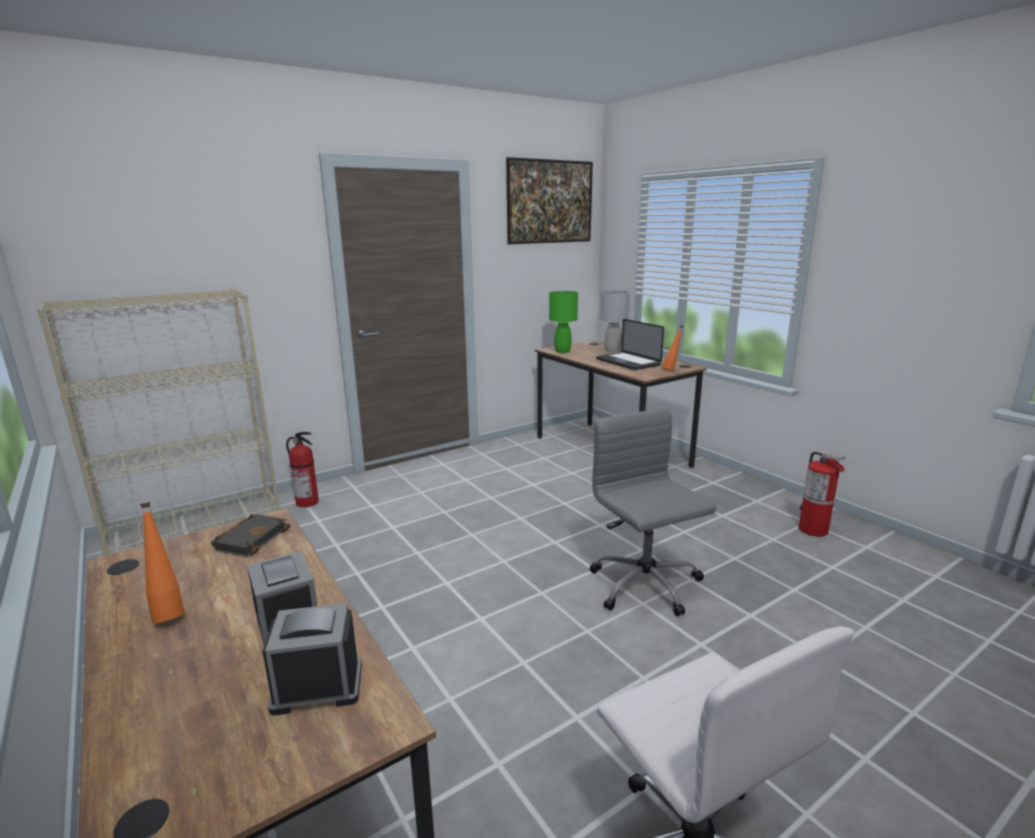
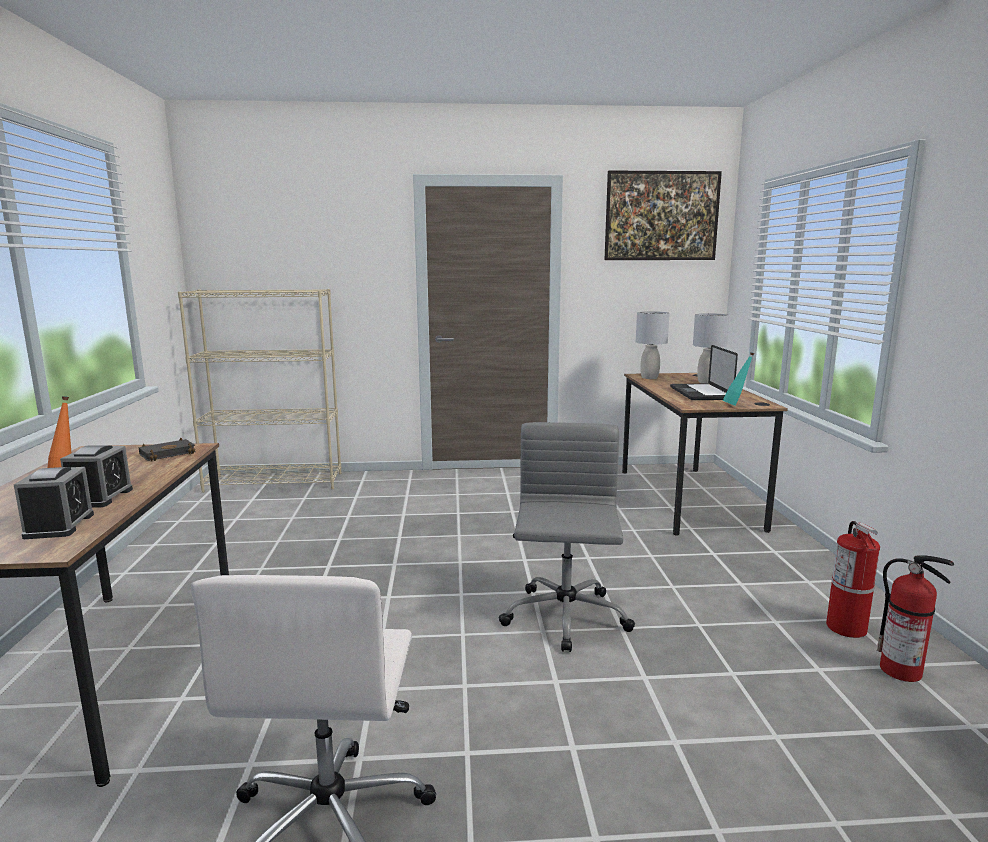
camera: 30 degrees right, 5 degrees down
alarm clock [262,603,362,716] -> alarm clock turned 60 degrees clockwise [14,467,94,539]
fire extinguisher [286,432,319,507] -> fire extinguisher moved to [877,555,954,682]
green table lamp [549,291,578,353] -> grey table lamp [636,311,670,379]
orange bottle [662,325,683,371] -> turquoise bottle [723,352,754,406]

